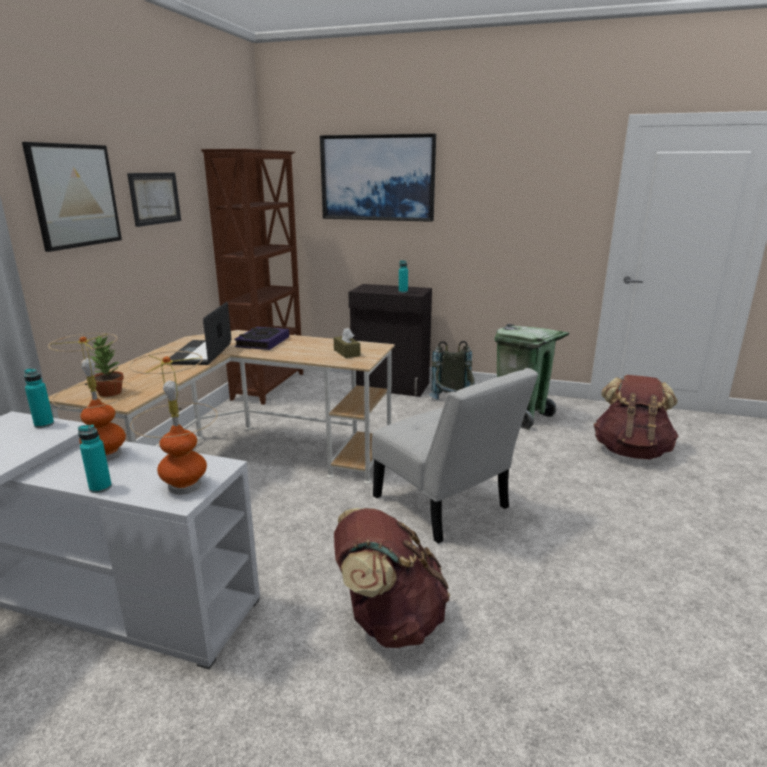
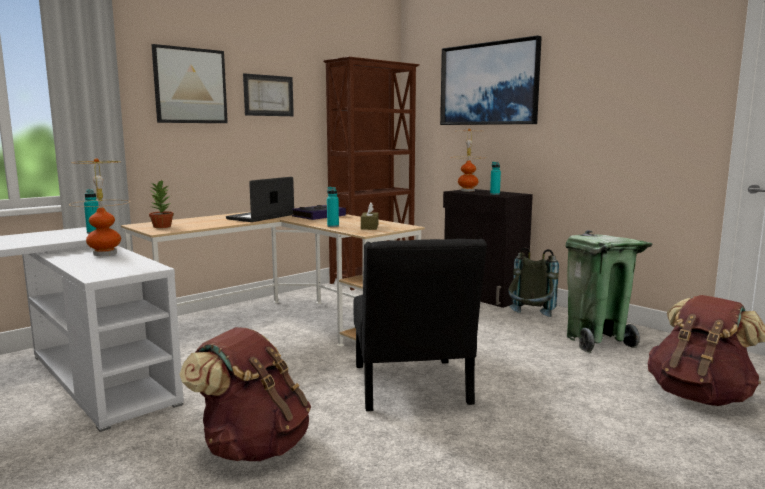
camera: 30 degrees right, 10 degrees down
turquoise bottle [78,425,112,493] -> turquoise bottle moved to [327,187,339,227]
table lamp [129,351,218,495] -> table lamp moved to [451,129,487,192]
white chair [372,368,538,544] -> black chair [353,239,487,411]

